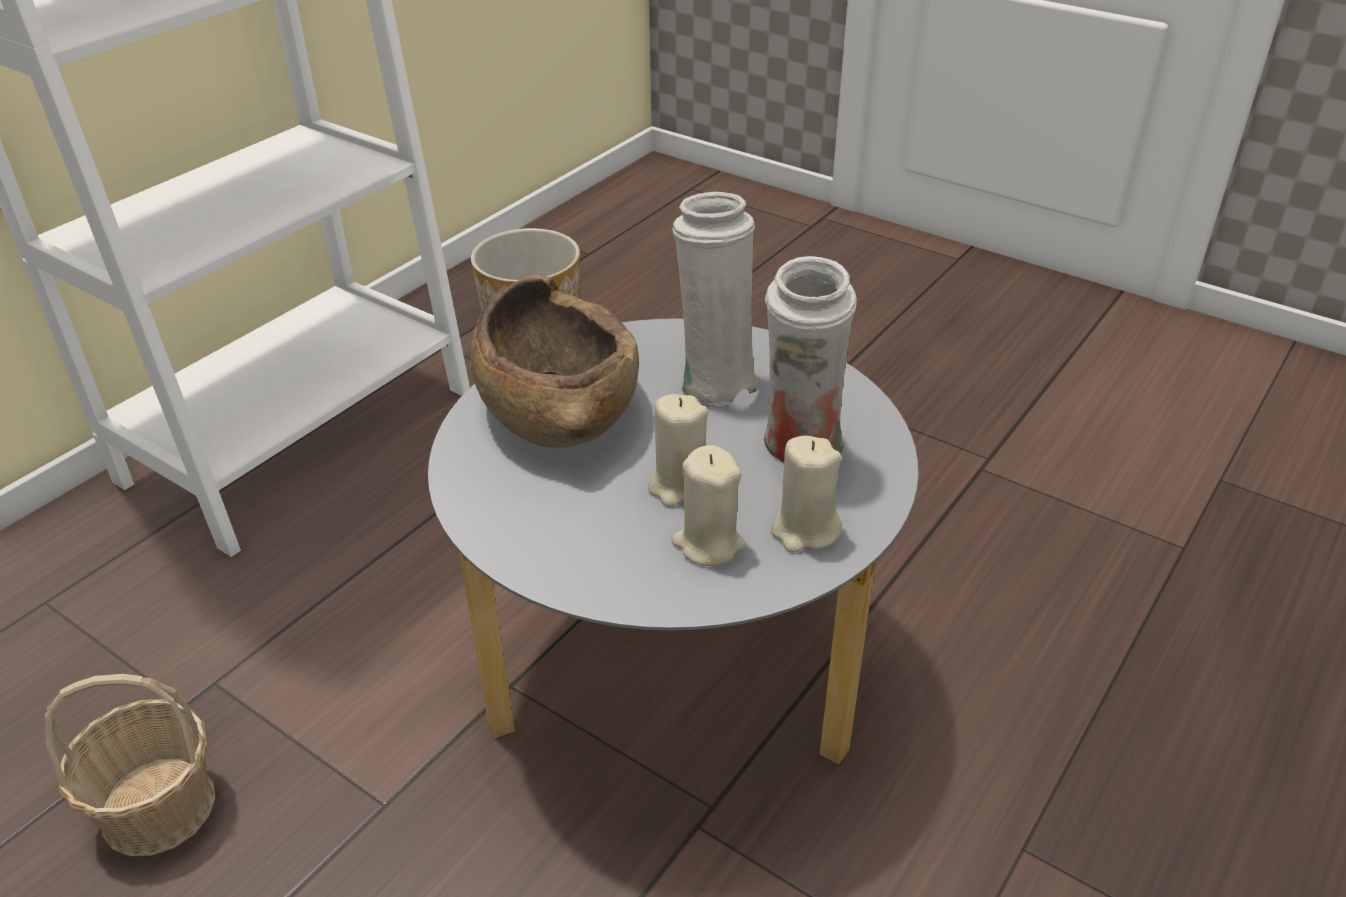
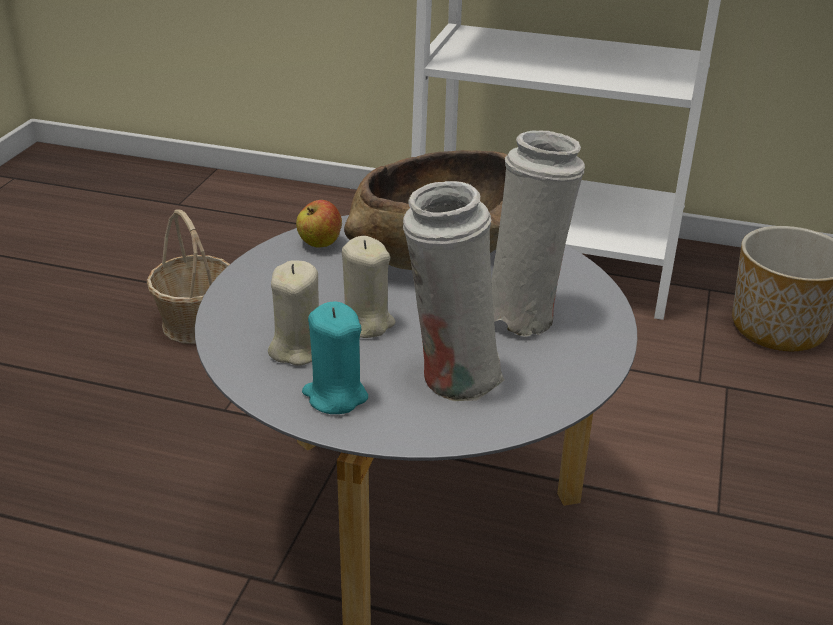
camera: 70 degrees right, 5 degrees down
beige candle [771,436,842,553] -> turquoise candle [302,301,368,414]
none -> apple [296,200,342,247]

